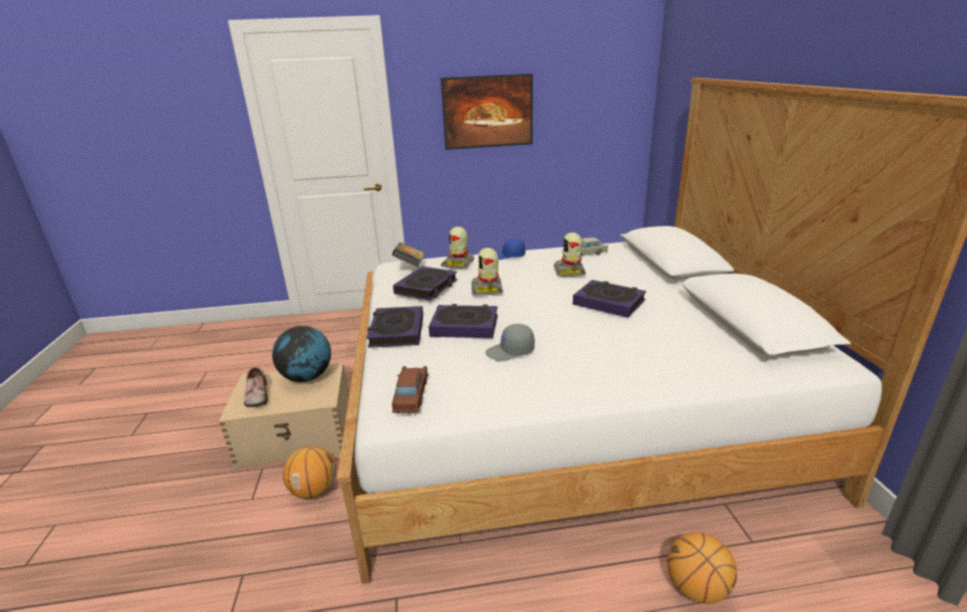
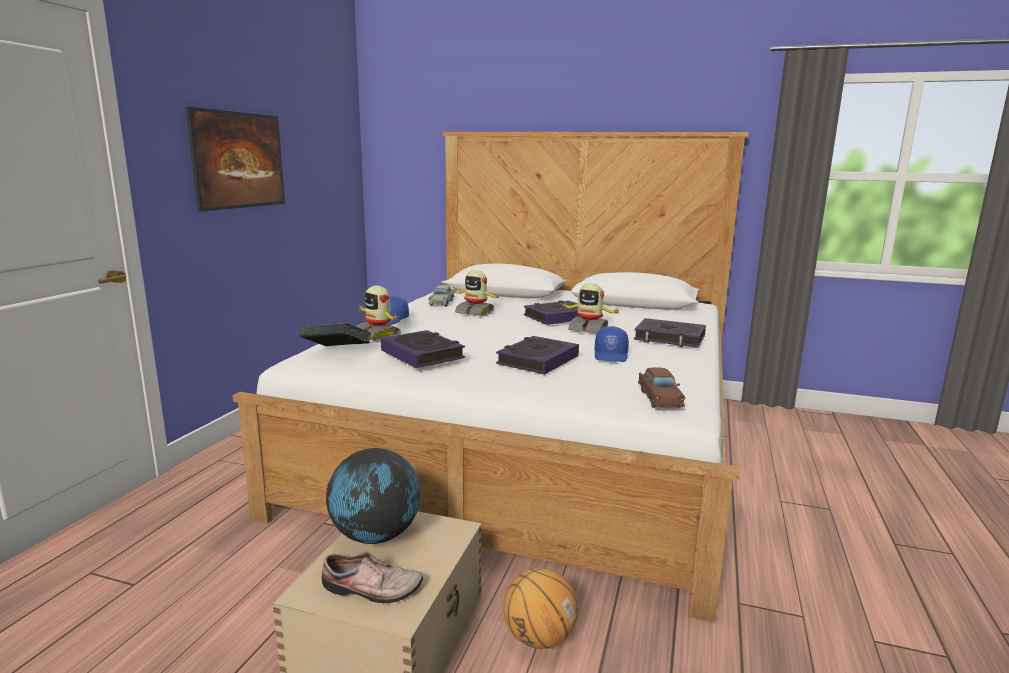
camera: 65 degrees left, 10 degrees down
book [367,306,423,348] -> book moved to [634,318,706,348]
brown toy car [392,366,428,413] -> brown toy car turned 120 degrees counterclockwise [638,368,685,408]
toy robot [471,248,503,295] -> toy robot moved to [561,283,622,333]
grey cap [485,324,535,361] -> blue cap [595,326,629,362]
basketball [667,532,737,604] -> none

